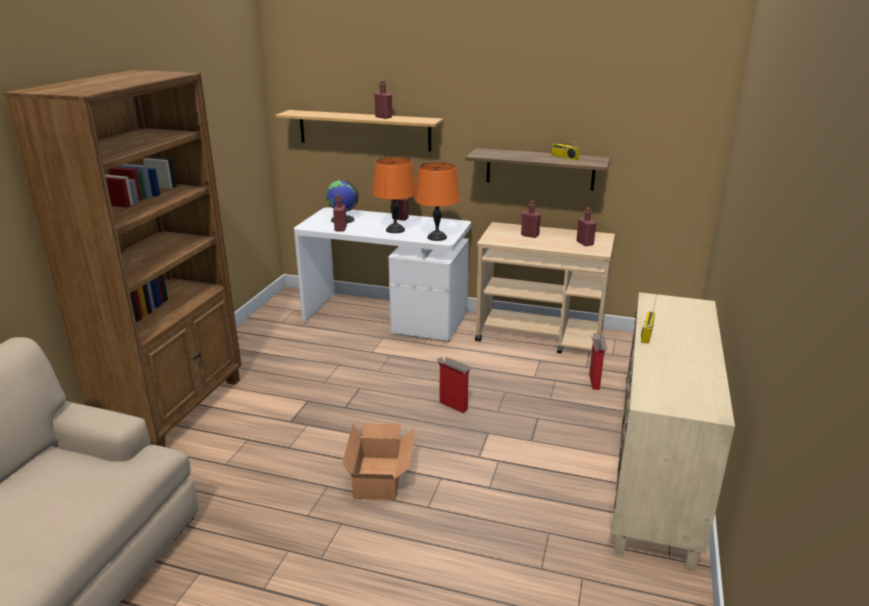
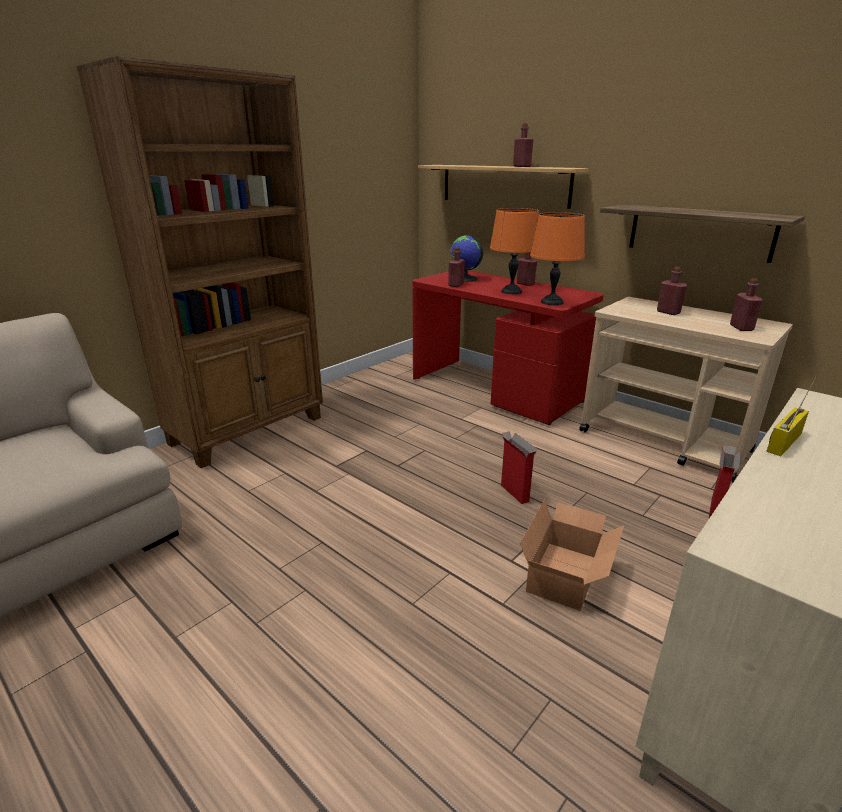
camera: 25 degrees right, 0 degrees up
white desk [294,207,471,342] -> red desk [412,270,604,425]
cardboard box [342,423,415,500] -> cardboard box moved to [520,499,624,611]
radio [551,129,580,160] -> none

